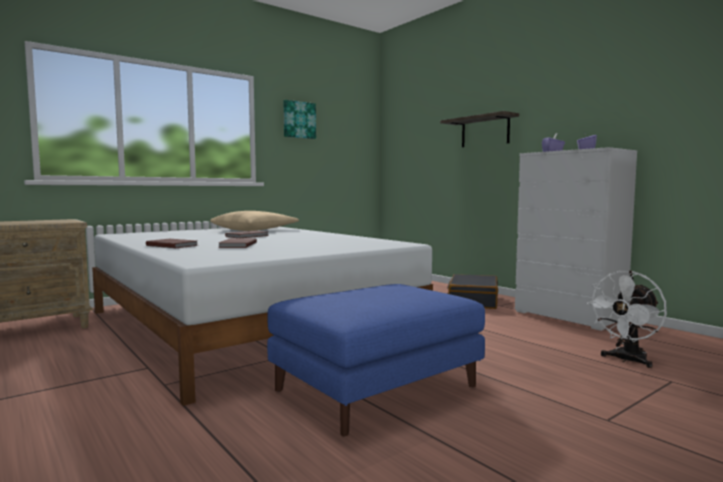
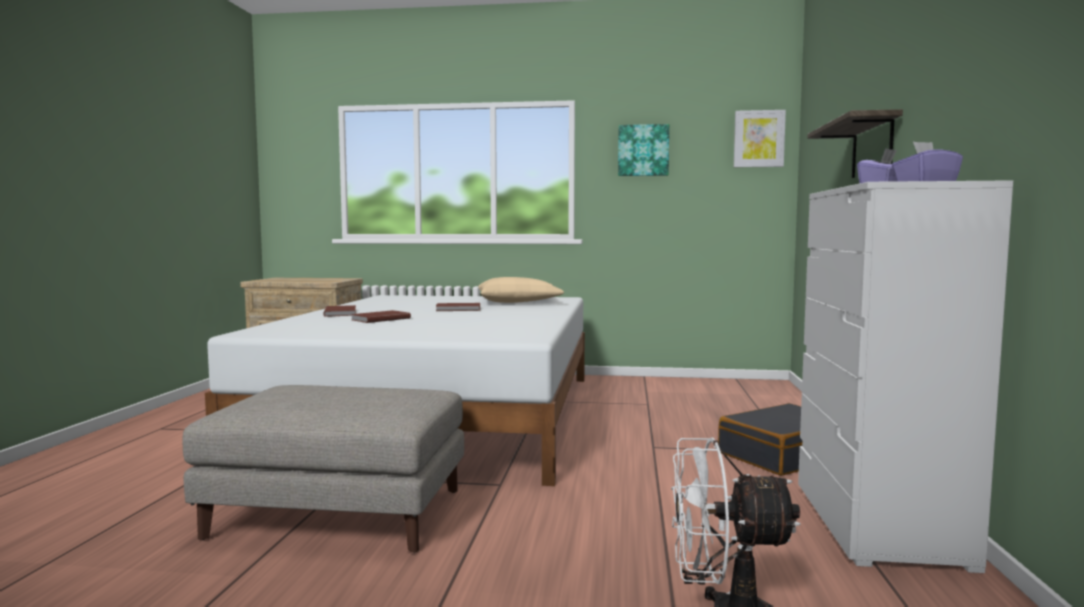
camera: 45 degrees right, 0 degrees up
blue ottoman [267,284,485,437] -> grey ottoman [183,385,464,553]
none -> picture [734,110,786,167]

